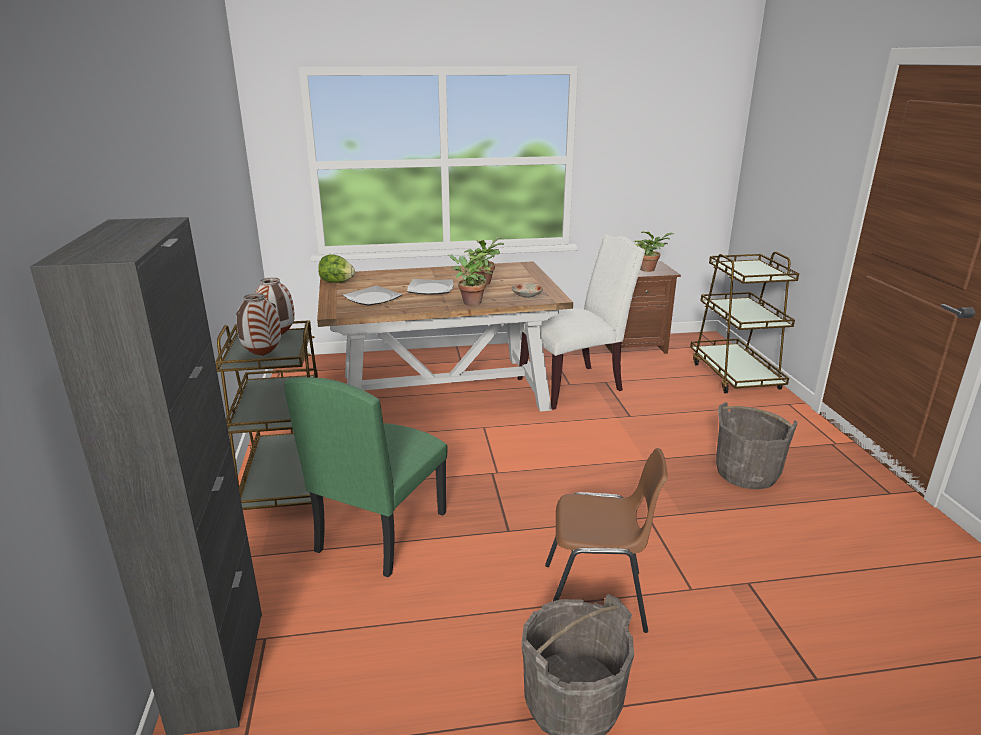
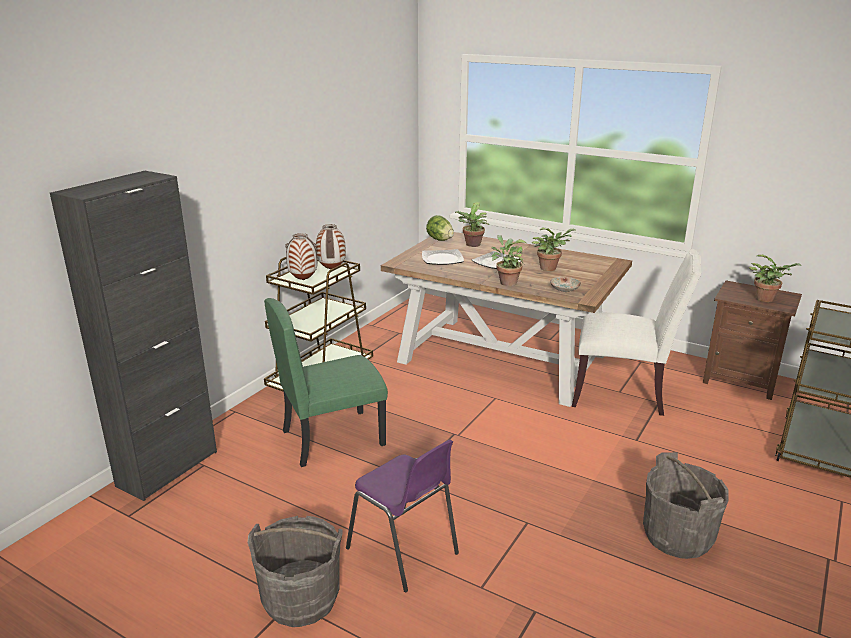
camera: 40 degrees right, 0 degrees up
brown chair [545,448,668,633] -> purple chair [346,440,459,592]
none -> potted plant [455,202,489,247]

